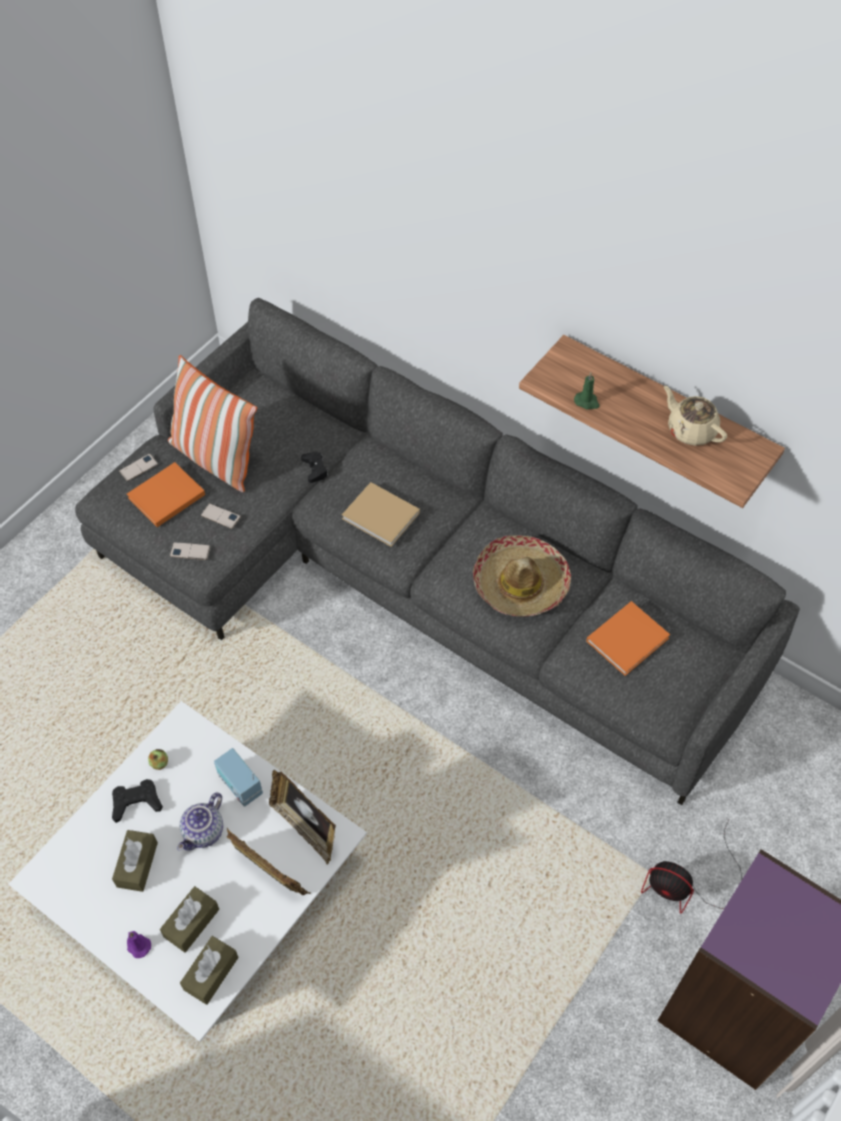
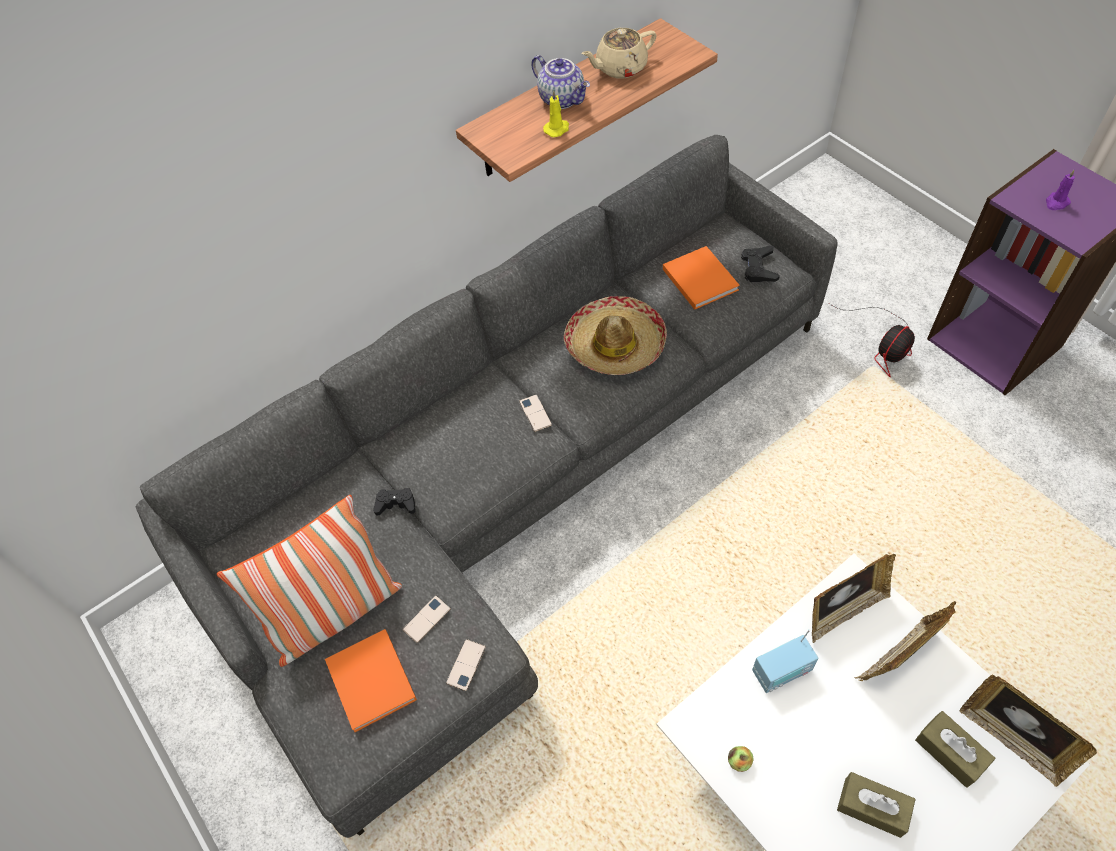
camera: 70 degrees left, 0 degrees up
black game controller [112,779,163,823] -> black game controller moved to [741,246,780,282]
phone [119,454,158,481] -> phone moved to [519,394,552,432]
purple candle [127,931,151,958] -> purple candle moved to [1046,170,1075,210]
teapot [177,793,223,851] -> teapot moved to [531,55,590,109]
brown tissue box [180,936,238,1005] -> picture frame [960,675,1097,787]
beige book [342,482,420,547] -> none
green candle [574,373,600,409] -> yellow candle [543,90,569,137]

